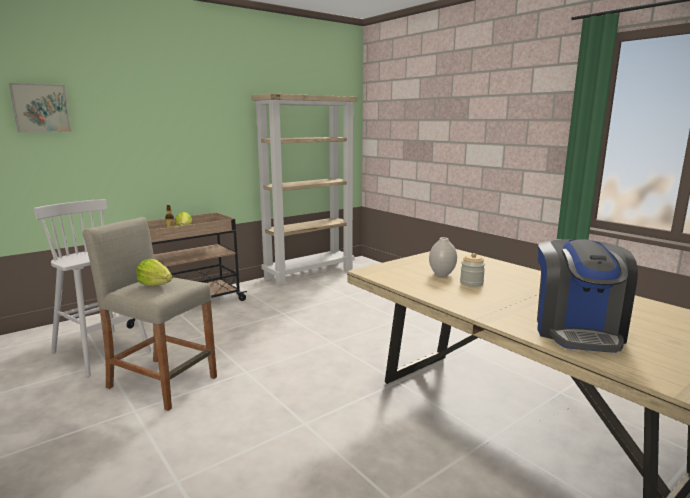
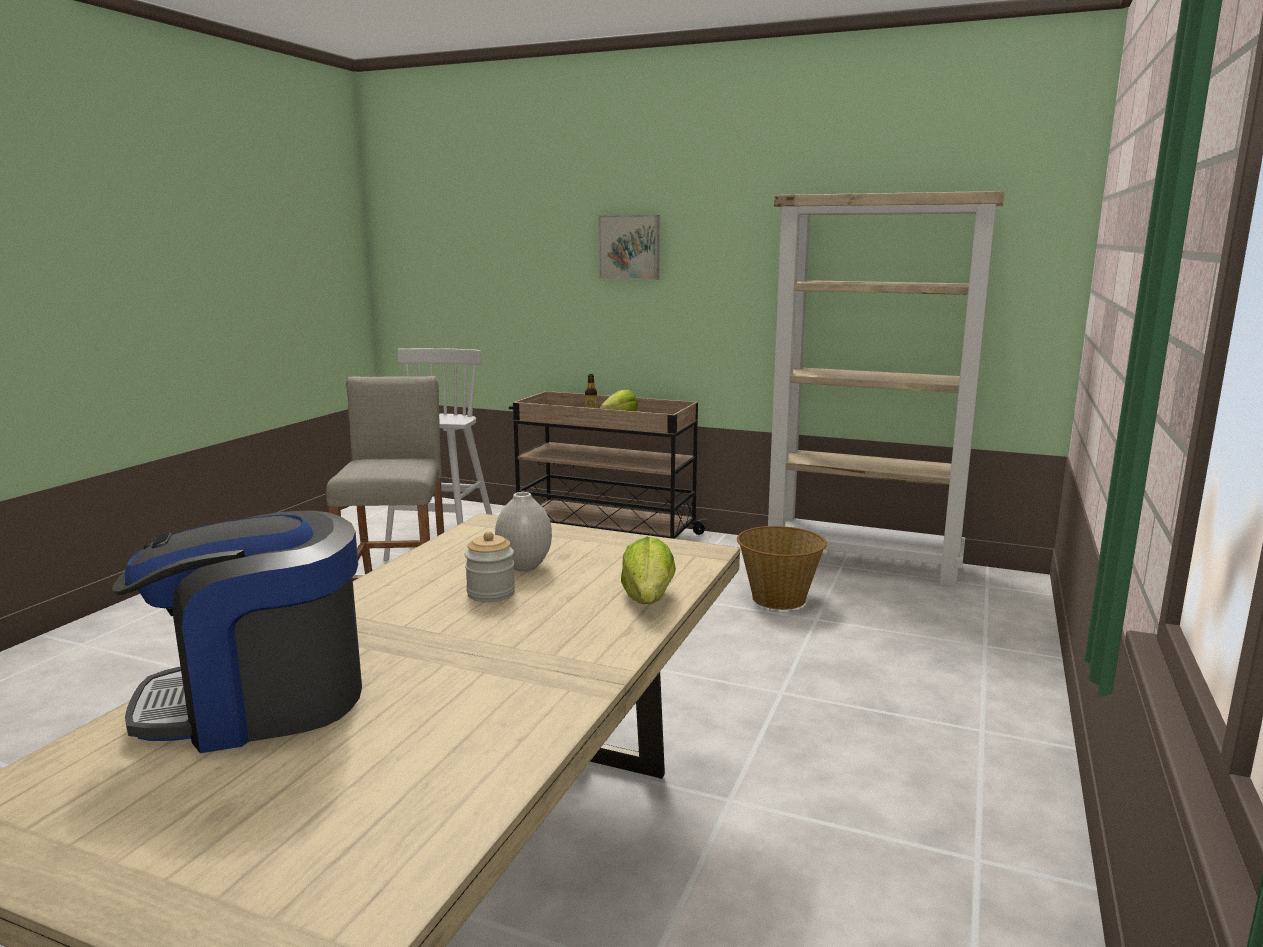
camera: 60 degrees right, 0 degrees up
picture [9,83,71,133] -> picture moved to [598,215,660,280]
lettuce [136,259,172,286] -> lettuce moved to [621,537,676,604]
none -> basket [737,526,827,610]

